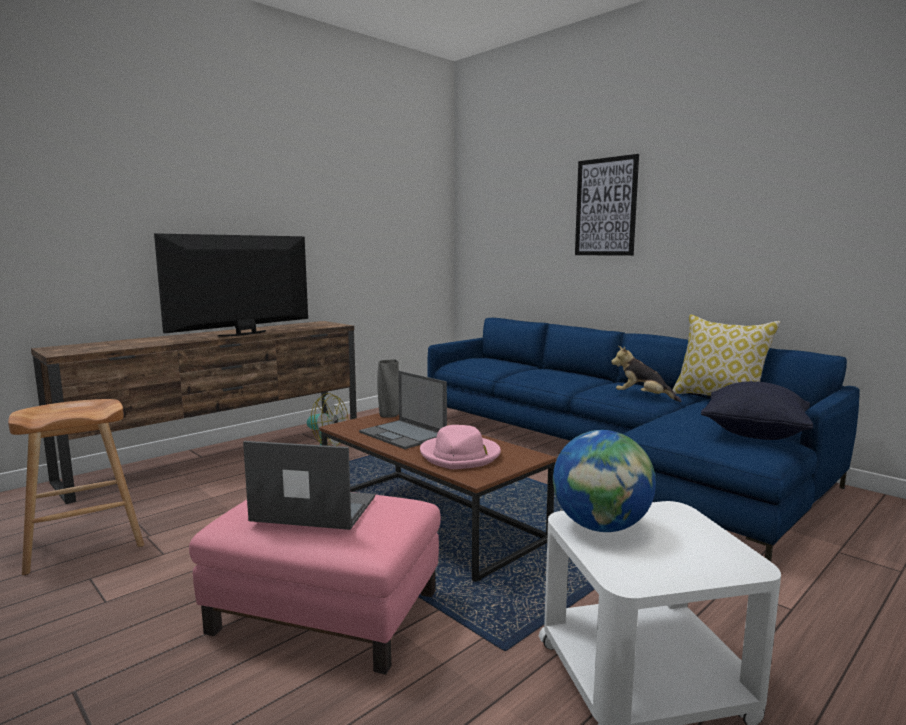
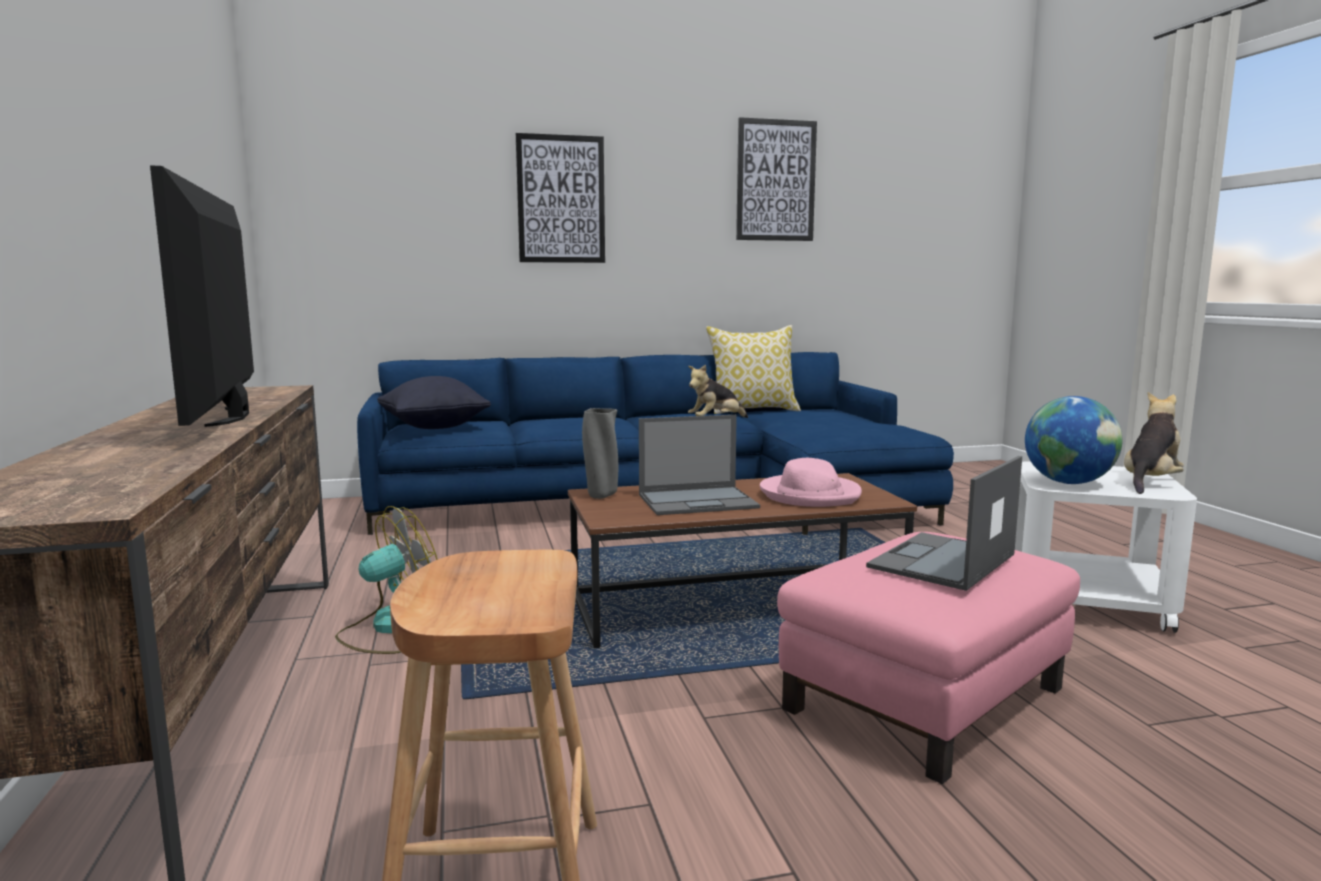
camera: 60 degrees left, 0 degrees up
black pillow [701,381,813,440] -> black pillow moved to [377,376,491,429]
none -> picture [736,117,817,241]
none -> plush toy [1124,392,1184,494]

